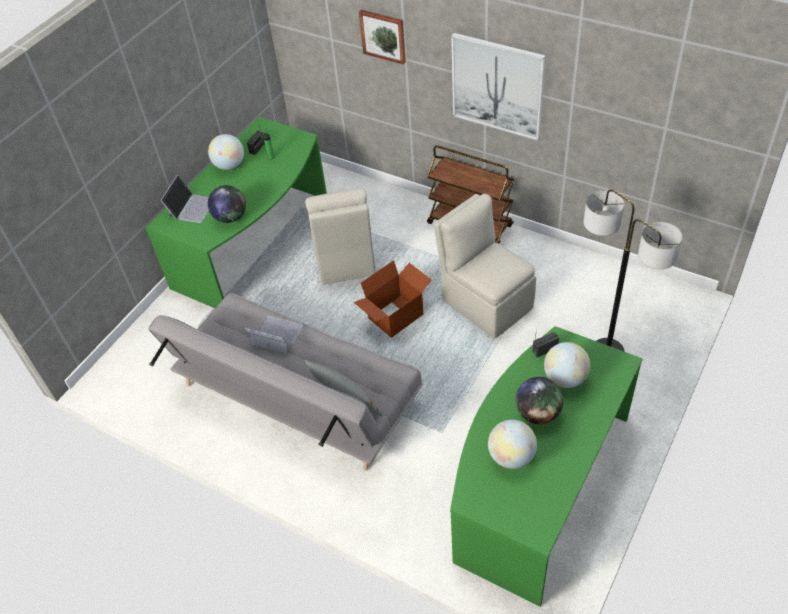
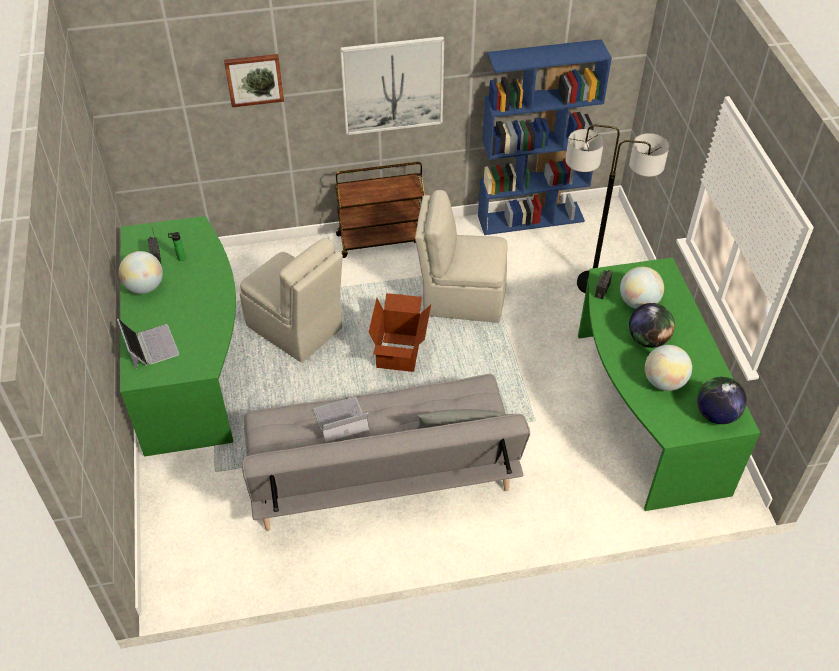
camera: 45 degrees left, 0 degrees up
globe [208,185,246,223] -> globe moved to [697,377,747,424]
none -> blue bookcase [478,39,612,235]

